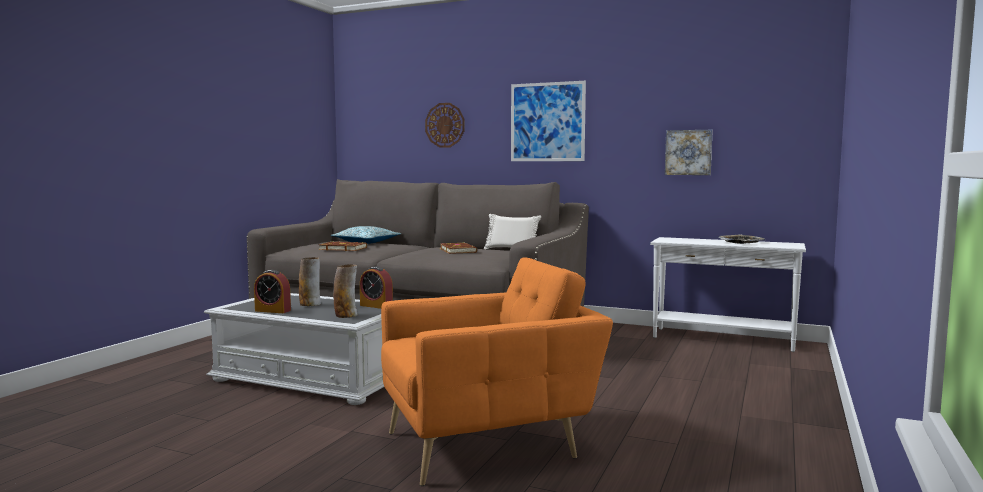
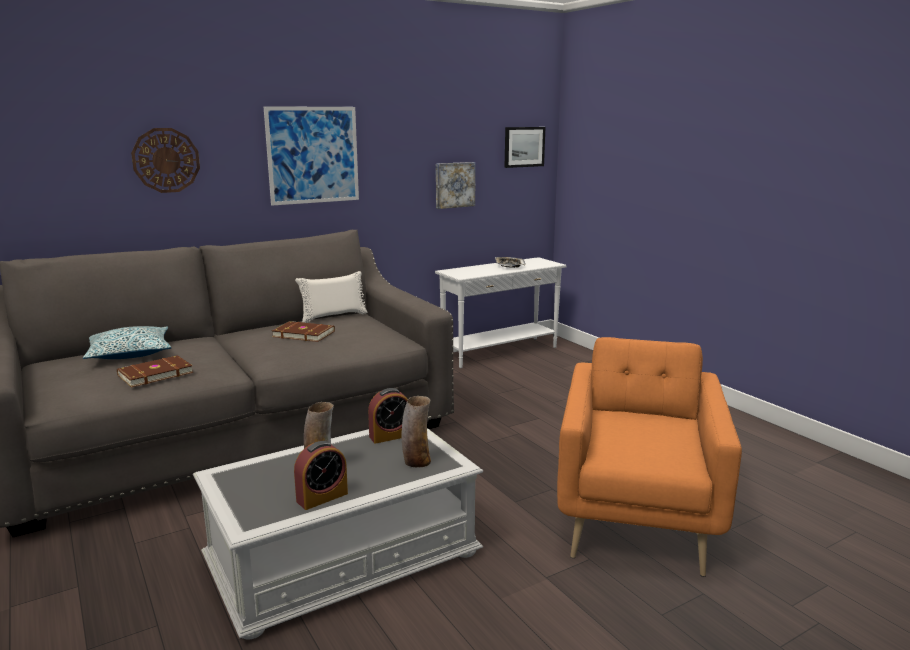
camera: 55 degrees left, 10 degrees up
none -> picture [505,127,545,168]

